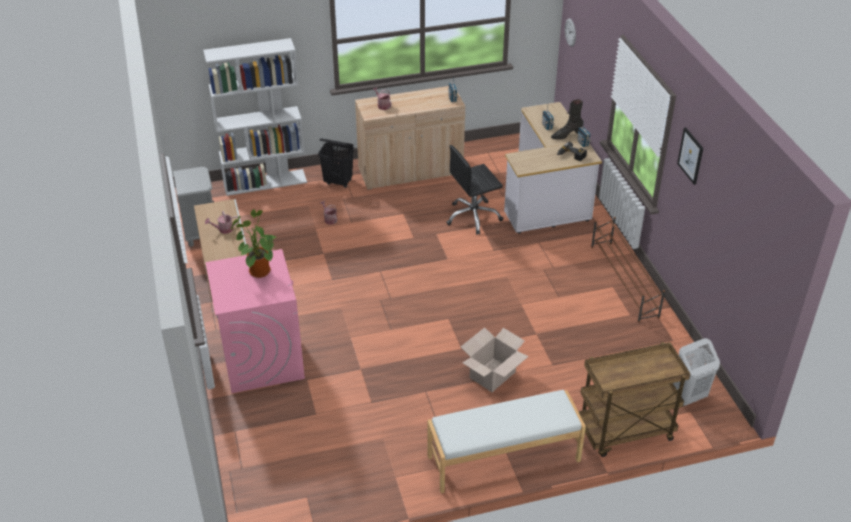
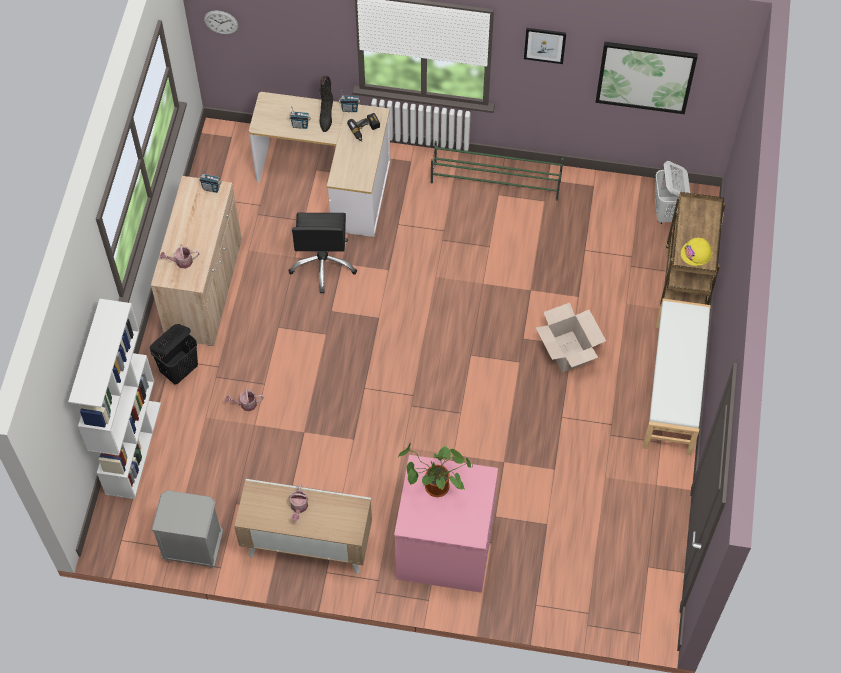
camera: 65 degrees left, 20 degrees up
brown shoe rack [591,217,665,323] -> green shoe rack [431,141,564,201]
none -> picture [595,42,698,114]
none -> yellow hard hat [681,238,713,266]

